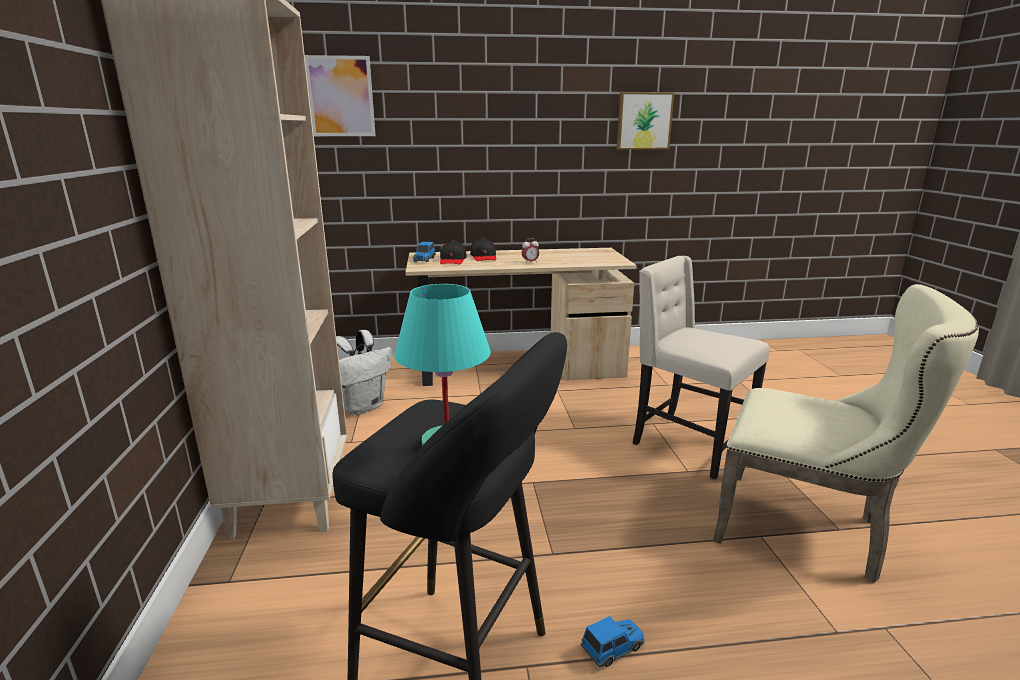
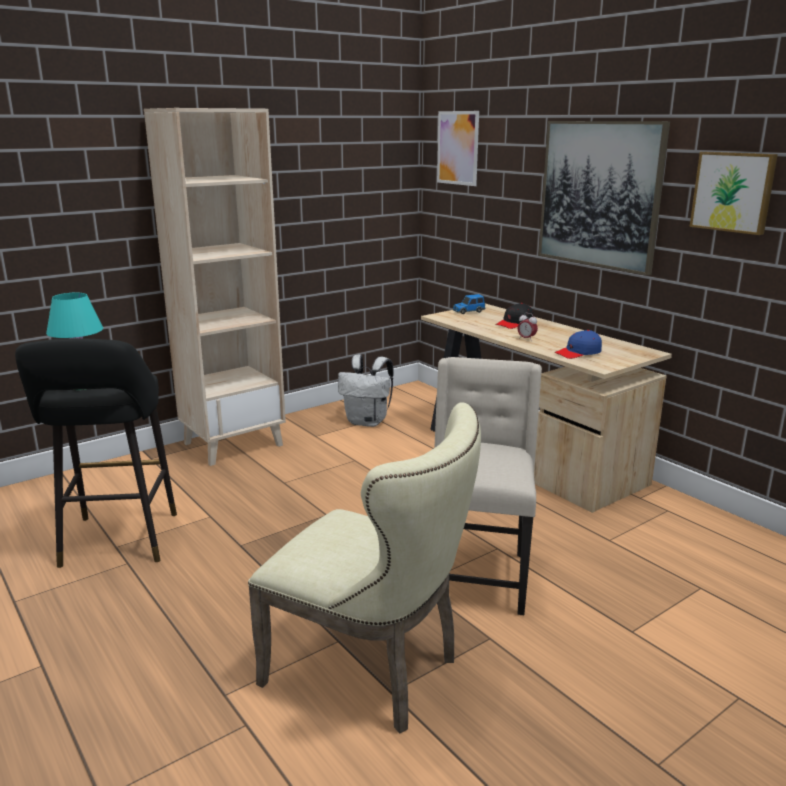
camera: 60 degrees right, 0 degrees up
black cap [440,240,467,265] -> none
toy car [581,616,645,668] -> none
beige chair [713,284,979,583] -> beige chair turned 60 degrees counterclockwise [248,402,481,734]
none -> picture [539,121,670,275]
none -> blue cap [555,330,602,359]

